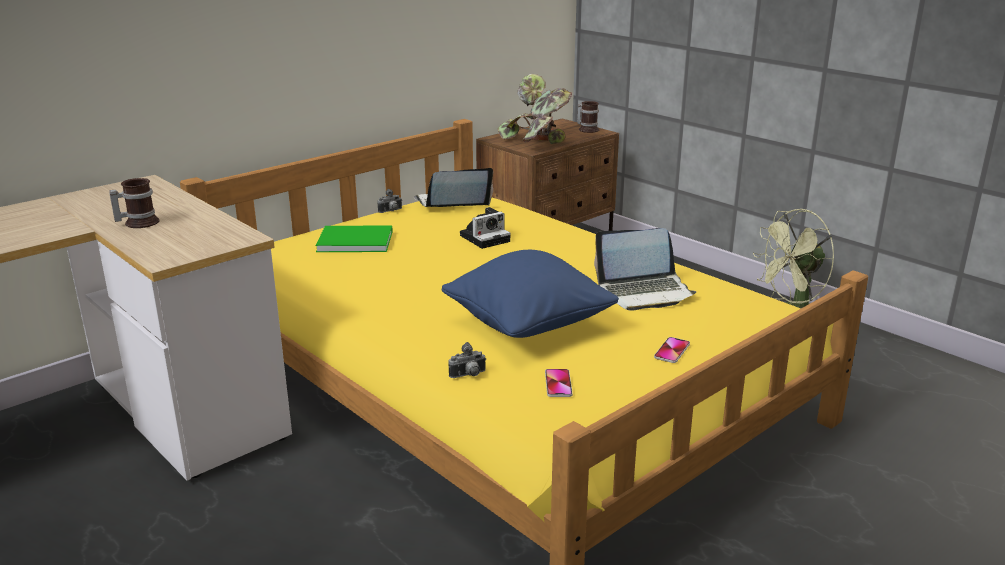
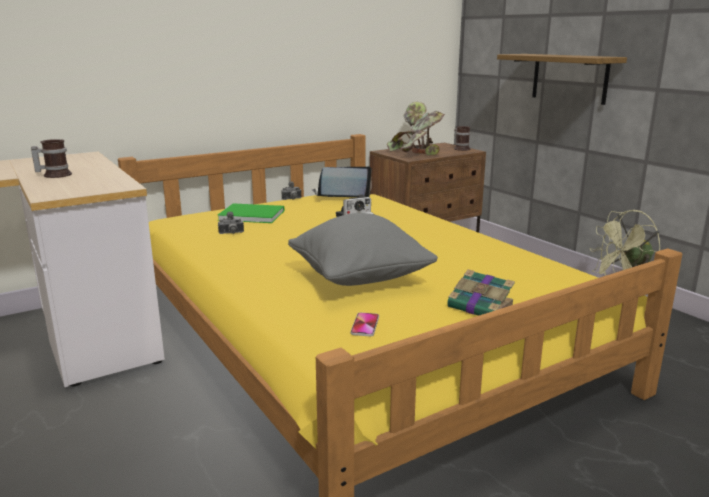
camera: 10 degrees right, 5 degrees down
blue pillow [442,250,619,338] -> grey pillow [288,213,438,286]
camera [449,342,486,378] -> camera moved to [218,212,244,234]
laptop [594,228,697,311] -> none
phone [654,337,690,363] -> book [447,270,515,316]
none -> shelf [497,54,627,105]

